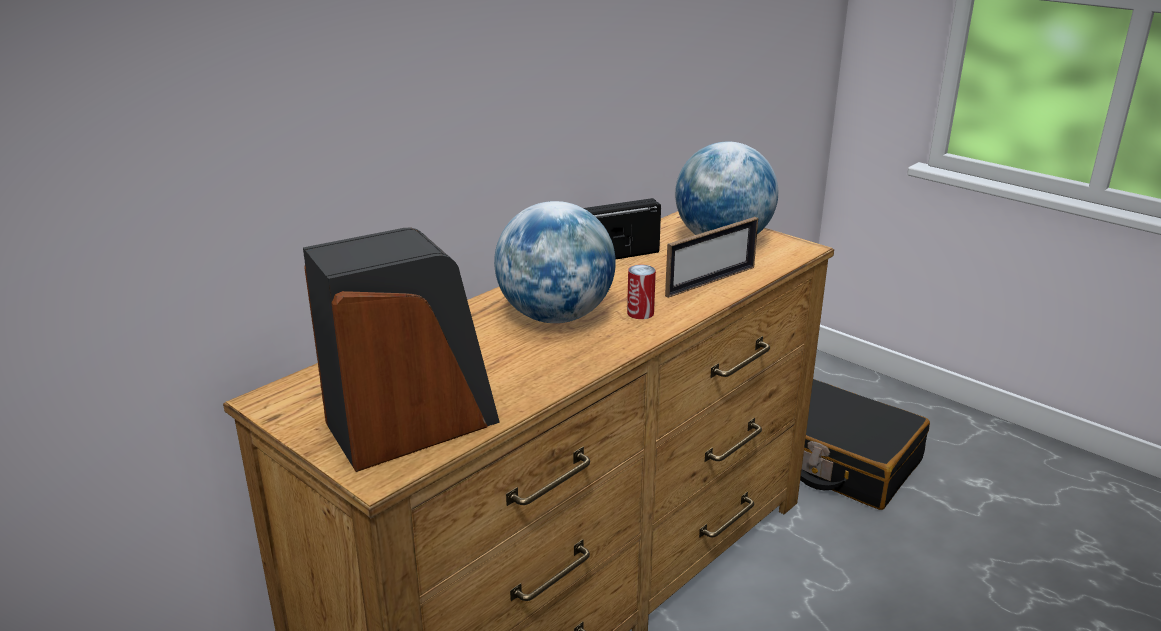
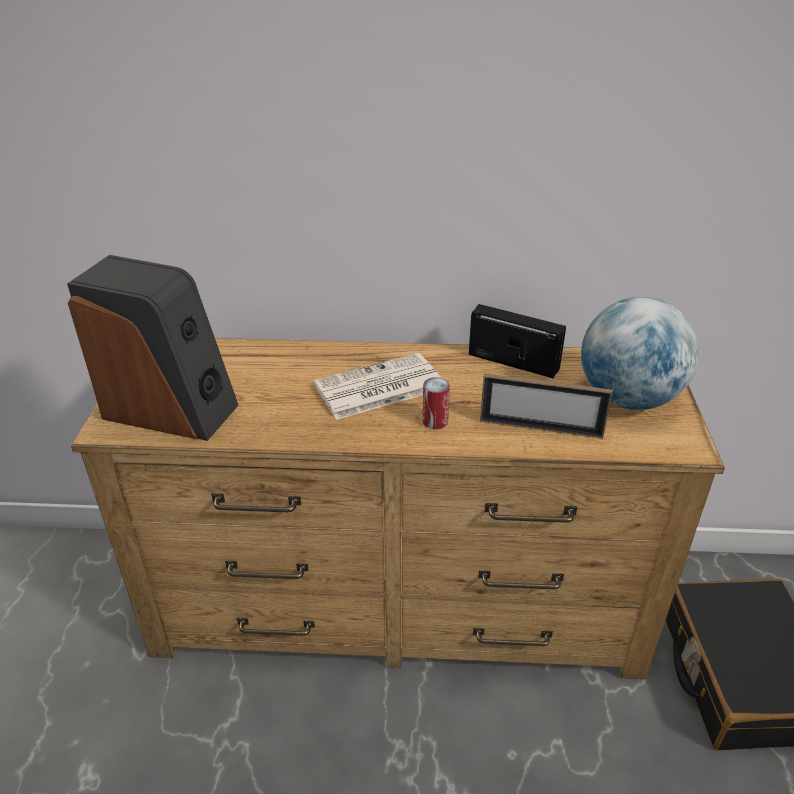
camera: 50 degrees right, 10 degrees up
globe [494,201,616,323] -> newspaper [314,353,441,420]

